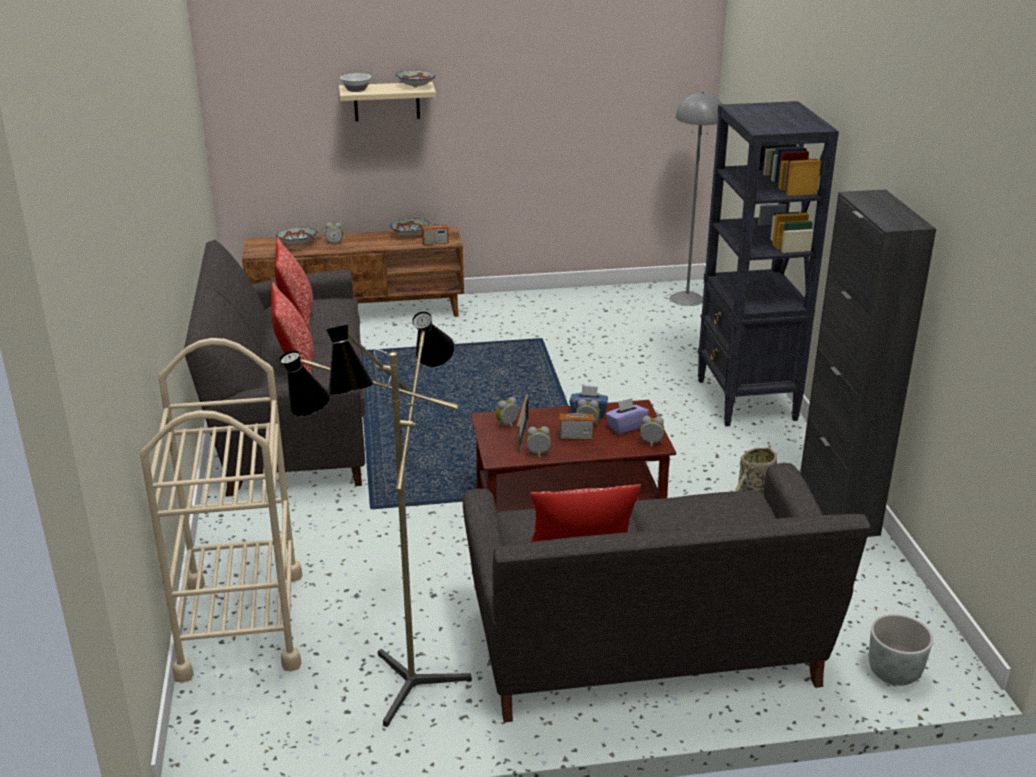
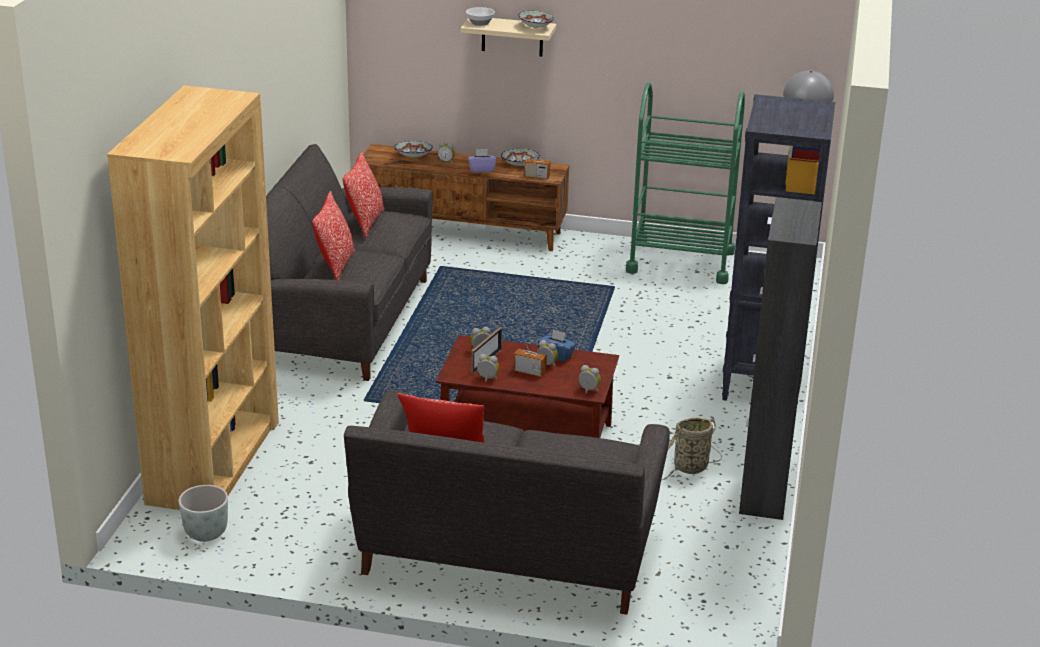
camera: 20 degrees right, 0 degrees up
beige cart [140,338,302,683] -> brown bookcase [107,85,279,510]
floor lamp [280,312,472,727] -> none
purple tissue box [605,398,649,434] -> purple tissue box moved to [468,149,497,173]
grey planter [869,614,933,686] -> grey planter moved to [179,485,228,542]
none -> green cart [626,82,745,284]

